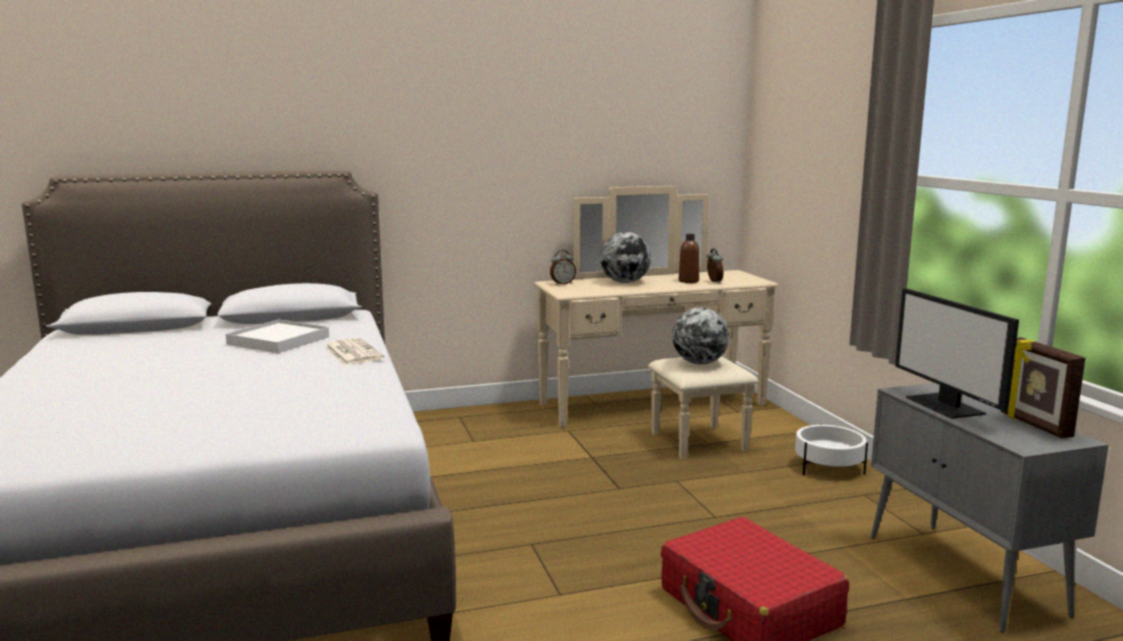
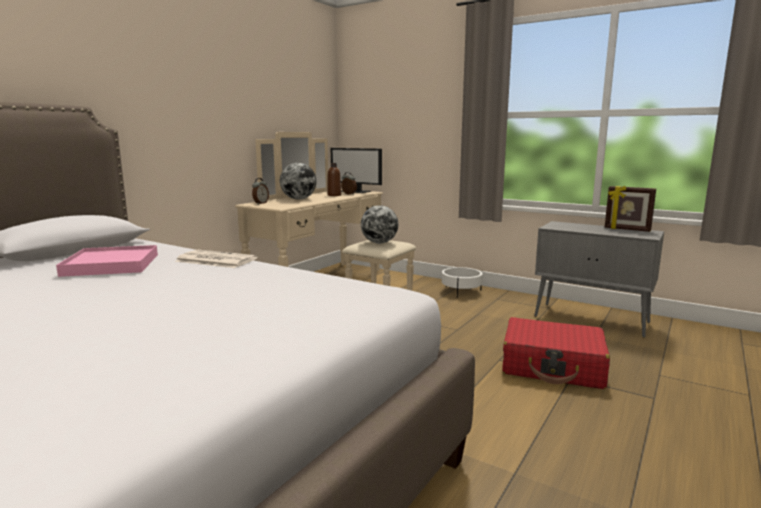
camera: 40 degrees left, 0 degrees up
white tray [226,319,329,353] -> pink tray [56,245,158,277]
monitor [895,288,1019,419] -> monitor moved to [331,148,382,193]

